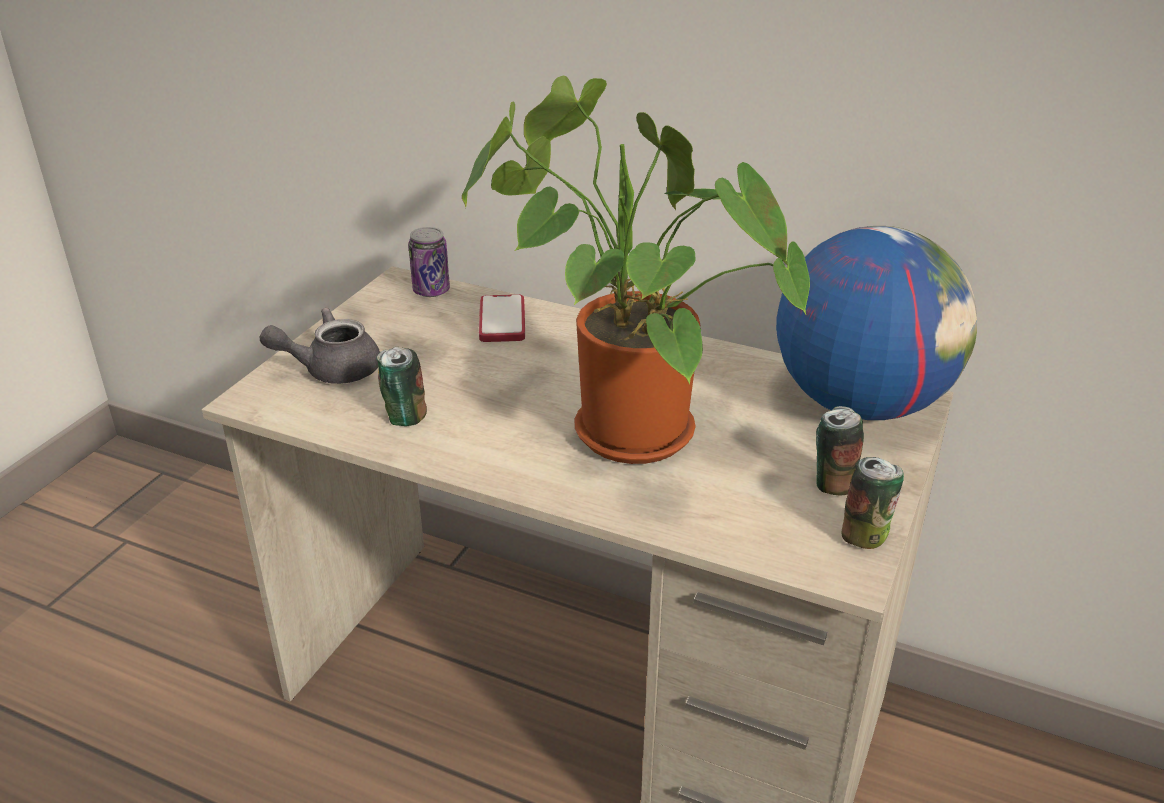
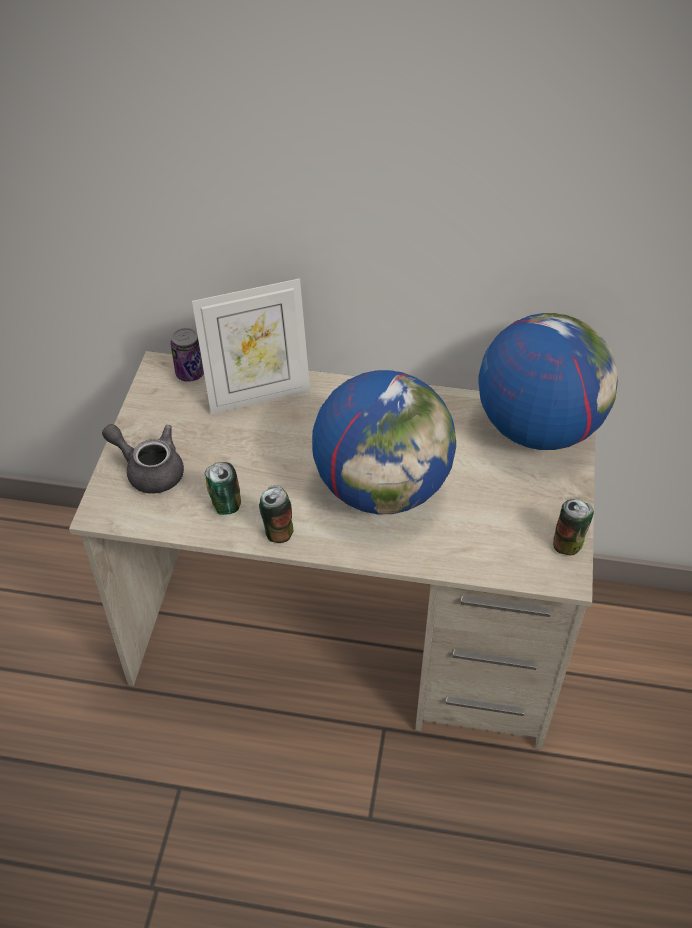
camera: 15 degrees left, 15 degrees up
grey teapot [259,308,380,384] -> grey teapot turned 60 degrees clockwise [102,424,184,493]
potted plant [462,76,810,464] -> globe [312,370,456,514]
phone [479,294,525,342] -> picture frame [192,278,310,414]
can [816,406,864,495] -> can moved to [259,485,293,543]

